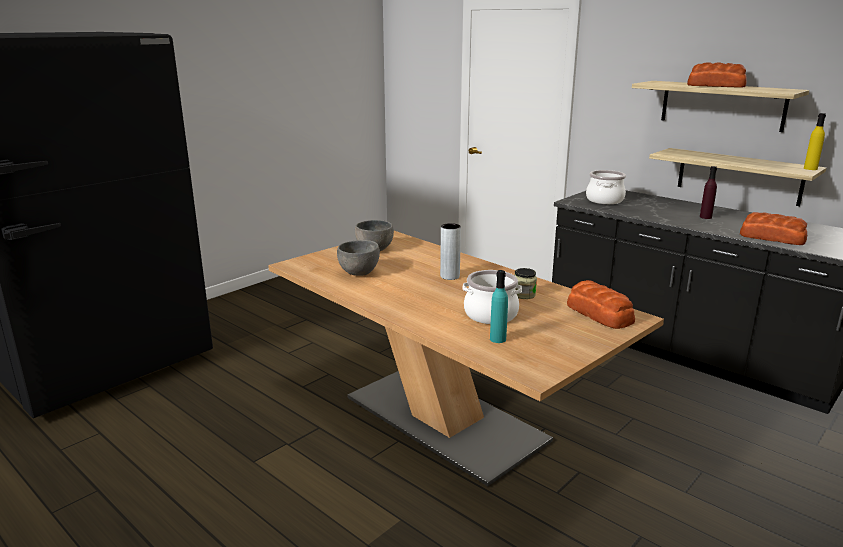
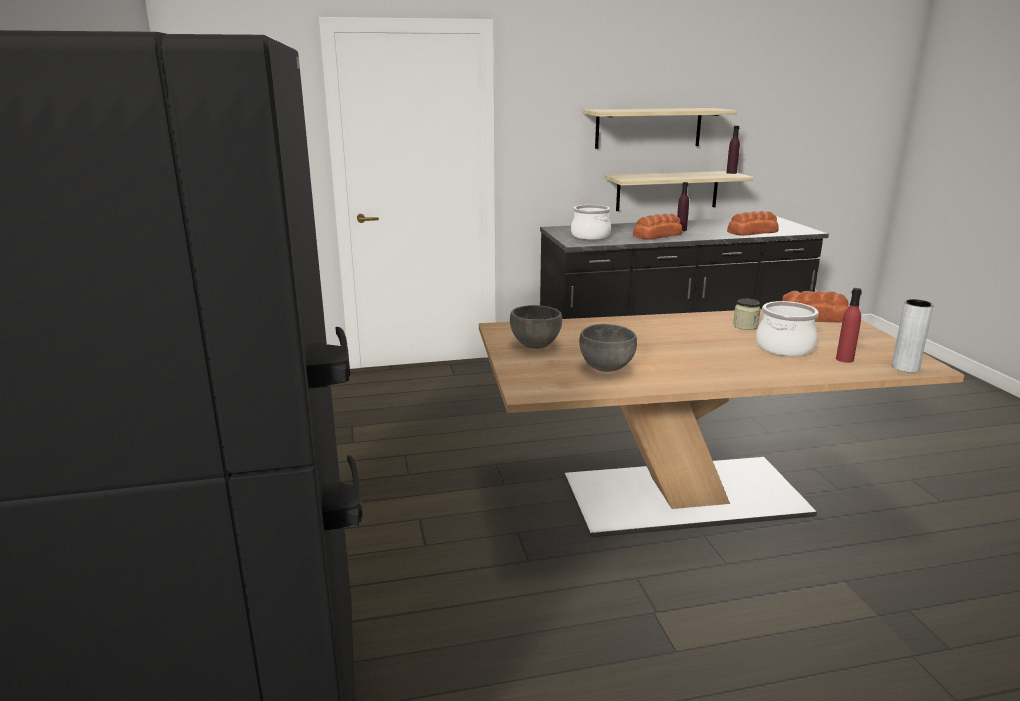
camera: 55 degrees left, 0 degrees up
grey vase [440,223,461,280] -> grey vase moved to [892,299,934,373]
turquoise bottle [490,270,508,343] -> red bottle [836,288,862,363]
bread [687,62,747,88] -> bread moved to [633,213,683,240]
yellow bottle [804,113,826,170] -> purple bottle [726,126,740,174]

